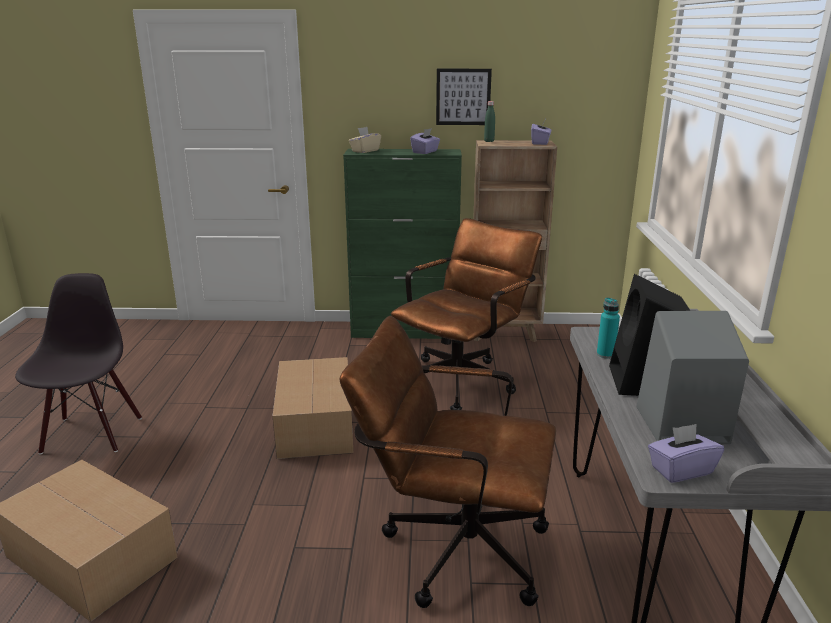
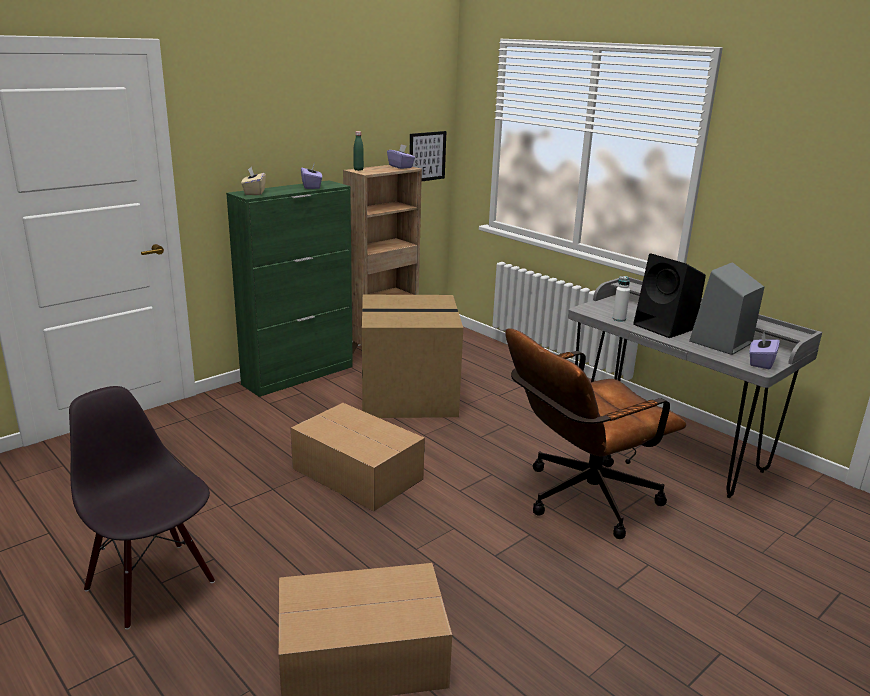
camera: 45 degrees left, 0 degrees up
brown office chair [391,218,542,410] -> cardboard box [362,295,463,418]
picture [436,69,492,125] -> picture moved to [409,131,447,181]
turquoise bottle [597,297,620,358] -> white bottle [613,276,630,322]

